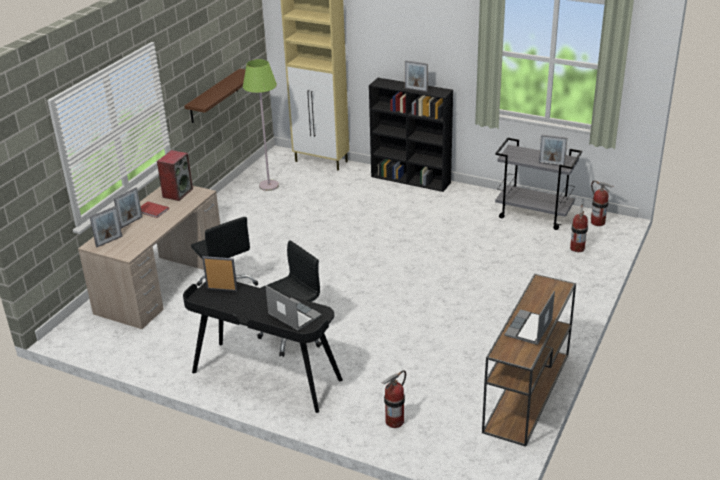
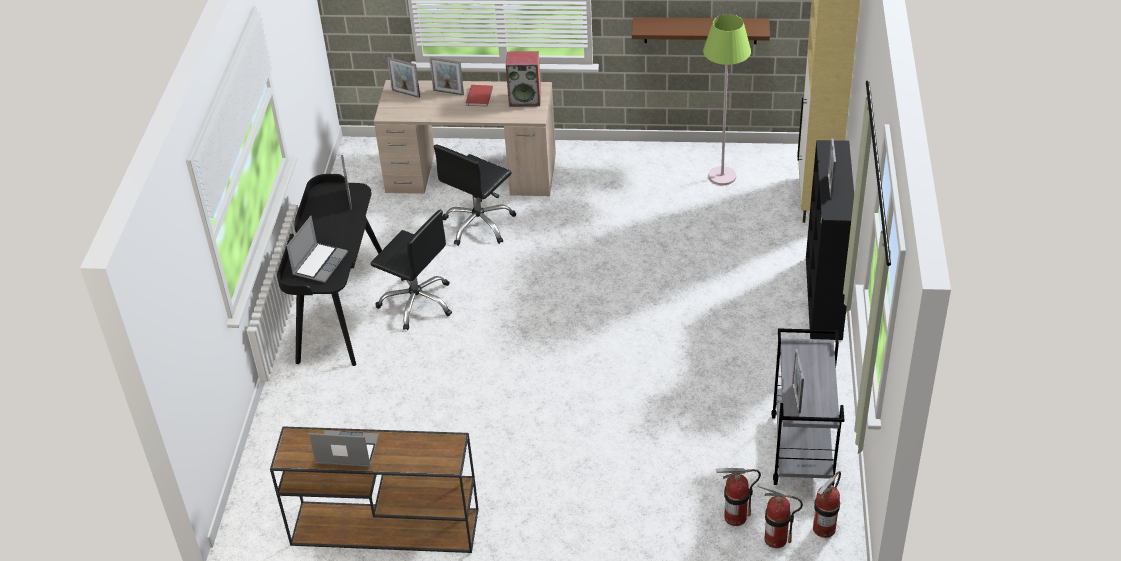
camera: 70 degrees right, 10 degrees up
fire extinguisher [381,370,406,428] -> fire extinguisher moved to [757,483,803,548]

